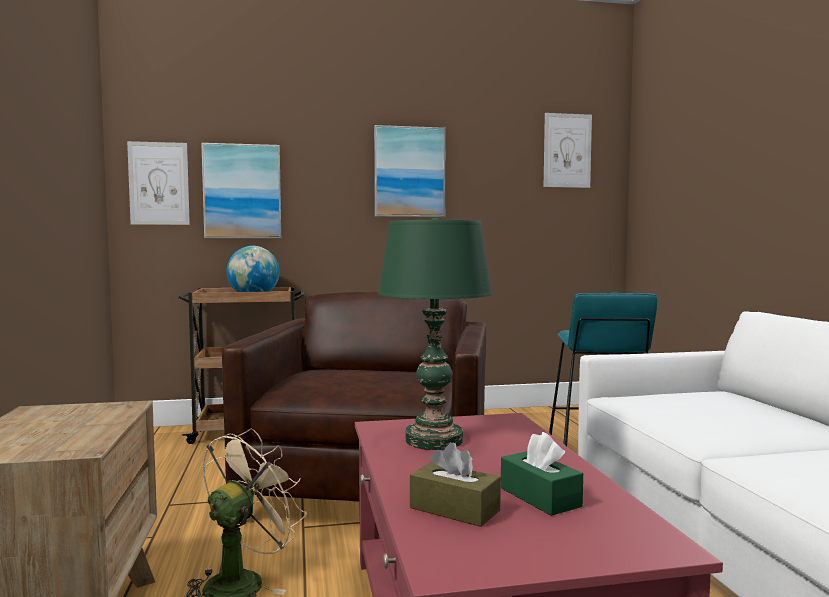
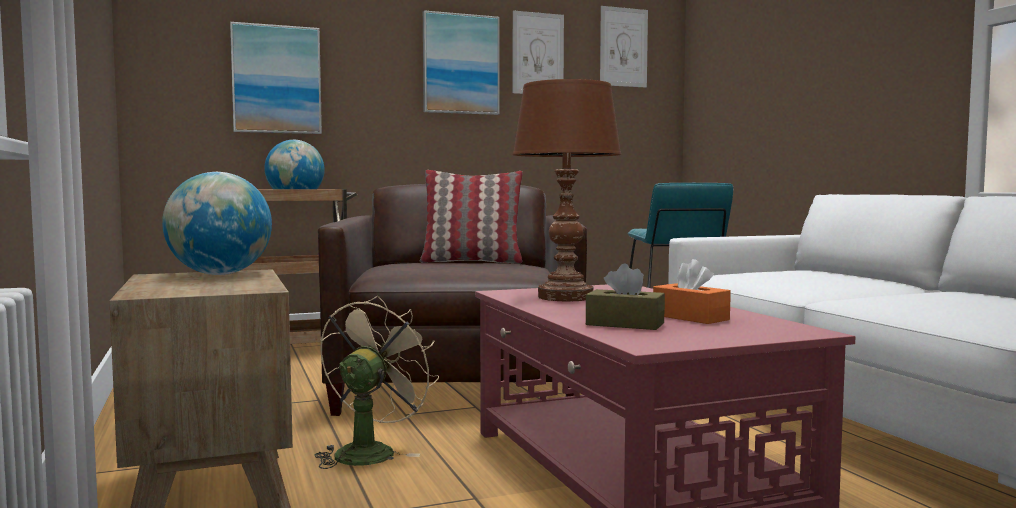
camera: 10 degrees left, 0 degrees up
picture [127,141,190,225] -> picture moved to [513,10,564,94]
green table lamp [378,218,492,450] -> brown table lamp [513,79,621,301]
green tissue box [501,432,583,516] -> orange tissue box [653,259,731,324]
none -> globe [162,172,272,275]
none -> pillow [420,170,523,263]

